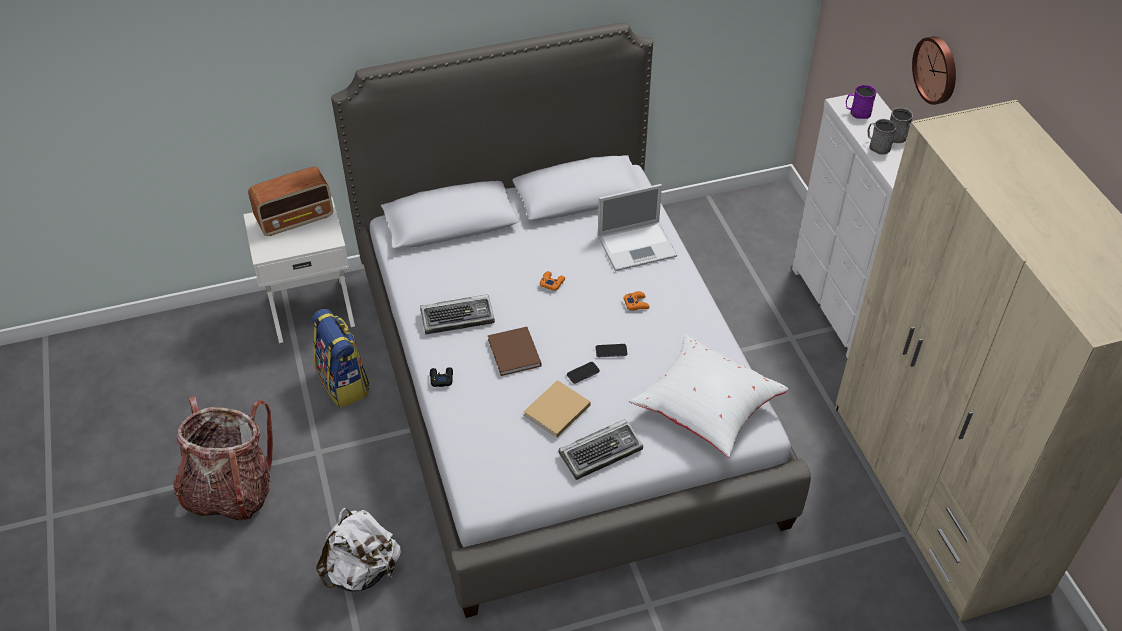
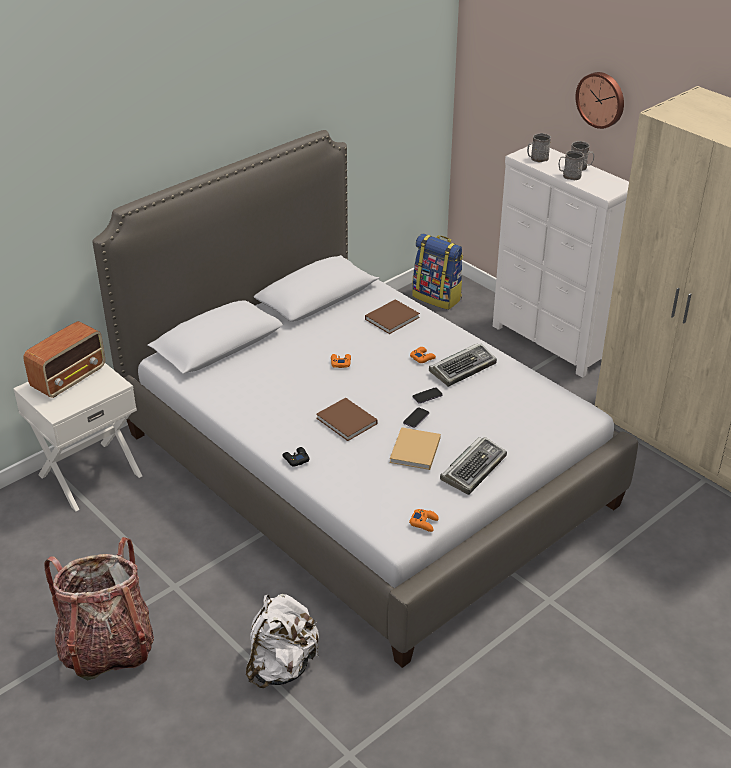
camera: 25 degrees left, 10 degrees down
backpack [312,308,370,408] -> backpack moved to [412,233,463,310]
keyboard [420,294,495,335] -> keyboard moved to [429,343,497,387]
laptop [598,184,677,271] -> brown book [365,299,420,334]
white pillow [629,334,788,457] -> none
purple mug [846,85,877,119] -> grey mug [527,133,551,162]
none -> orange game controller [409,509,439,532]

